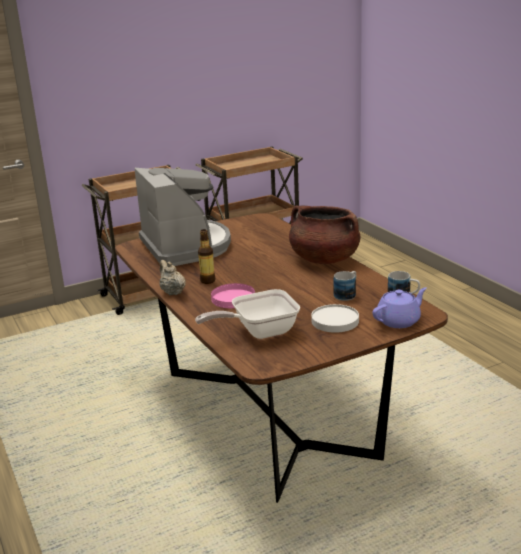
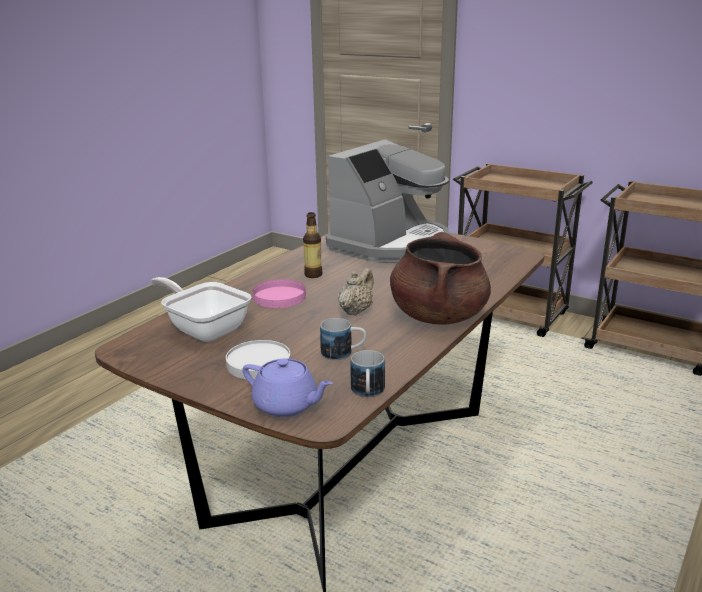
camera: 60 degrees right, 0 degrees up
beige teapot [159,260,186,295] -> beige teapot moved to [338,268,374,316]

